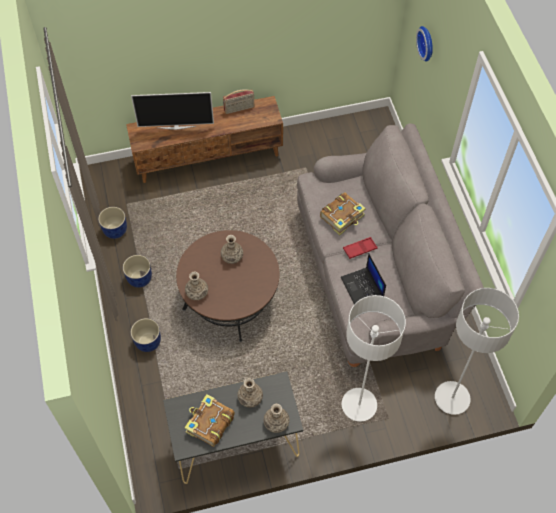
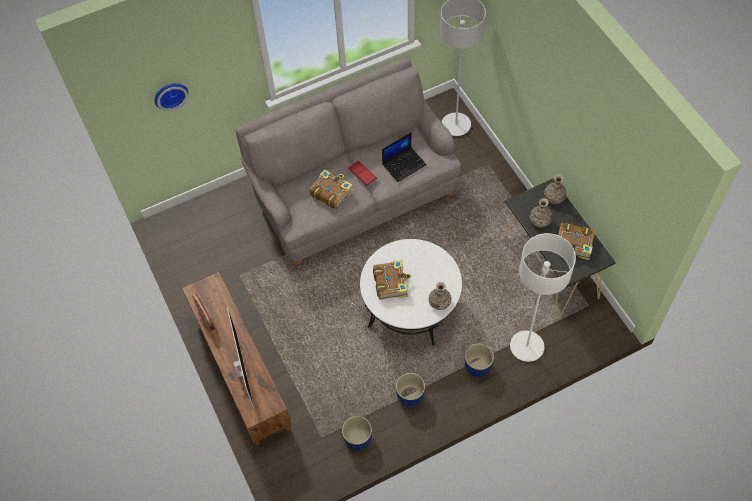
camera: 100 degrees left, 0 degrees up
brown coffee table [176,230,279,342] -> white coffee table [360,239,462,346]
vase [221,235,243,264] -> book [373,260,411,300]
white floor lamp [342,295,406,422] -> white floor lamp moved to [510,233,576,362]

